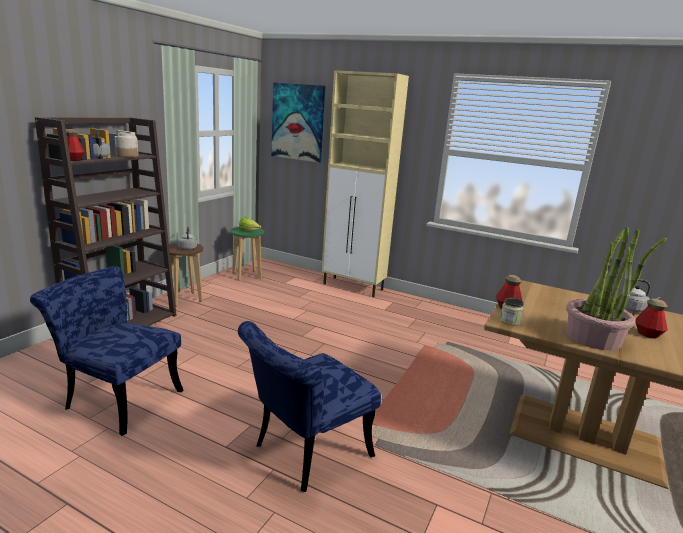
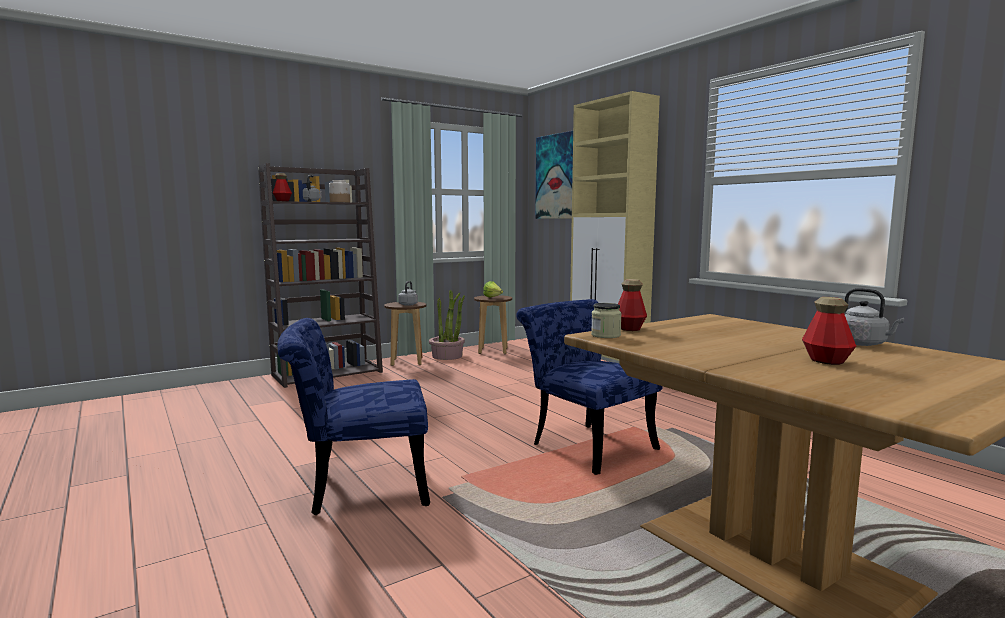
camera: 30 degrees right, 10 degrees down
blue chair [30,266,184,436] -> blue chair moved to [516,299,663,475]
green stool [230,227,264,281] -> brown stool [474,295,512,354]
potted plant [566,226,667,350] -> potted plant moved to [429,290,465,360]

